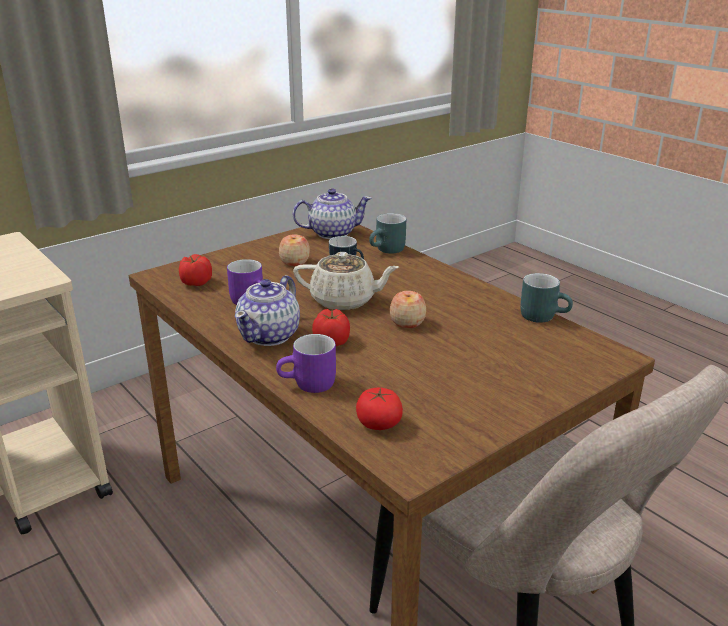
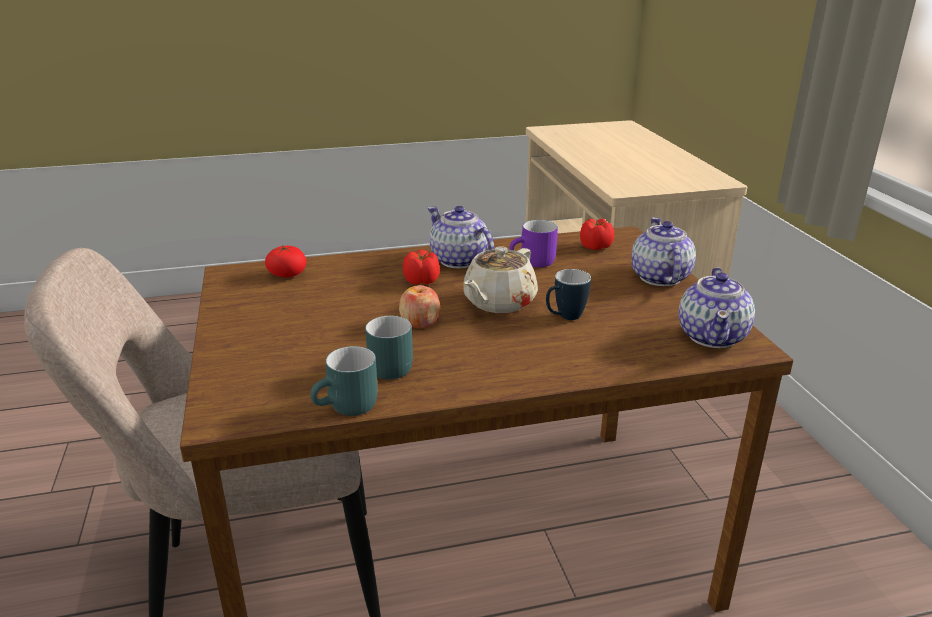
camera: 115 degrees right, 0 degrees up
purple mug [276,334,336,393] -> none
apple [279,234,310,266] -> none
turquoise mug [369,213,406,254] -> turquoise mug moved to [365,316,413,380]
none -> teapot [631,217,696,286]

